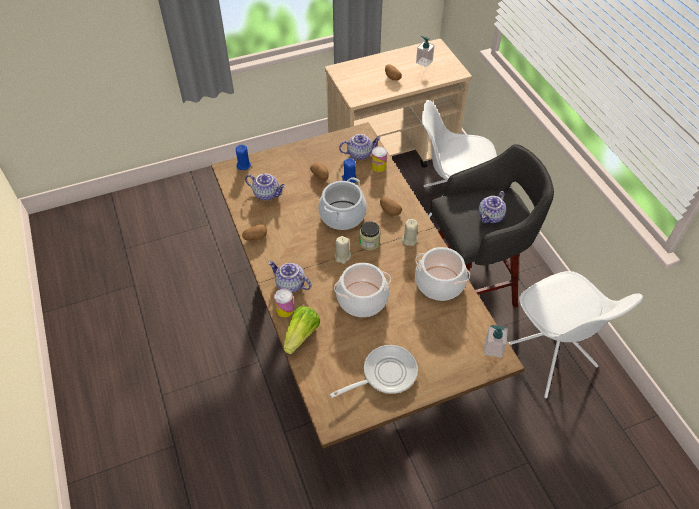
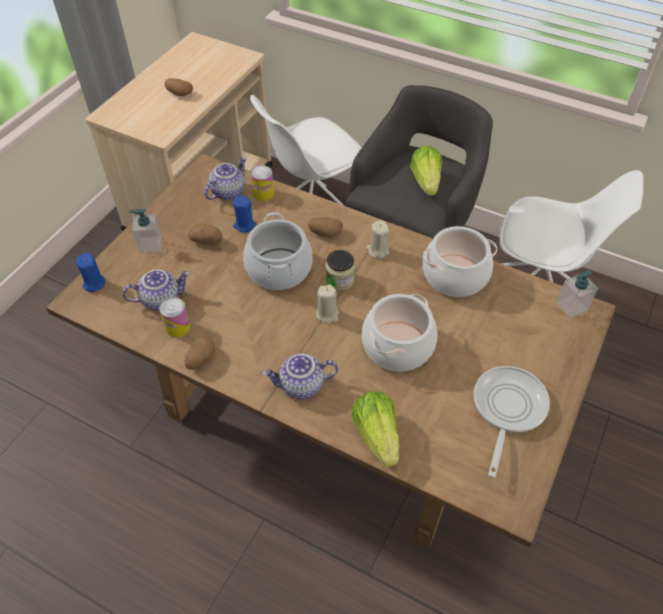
camera: 40 degrees left, 0 degrees up
can [274,288,294,317] -> can moved to [159,297,190,337]
soap dispenser [416,36,435,67] -> soap dispenser moved to [129,209,162,253]
teapot [478,191,506,223] -> lettuce [410,146,442,196]

